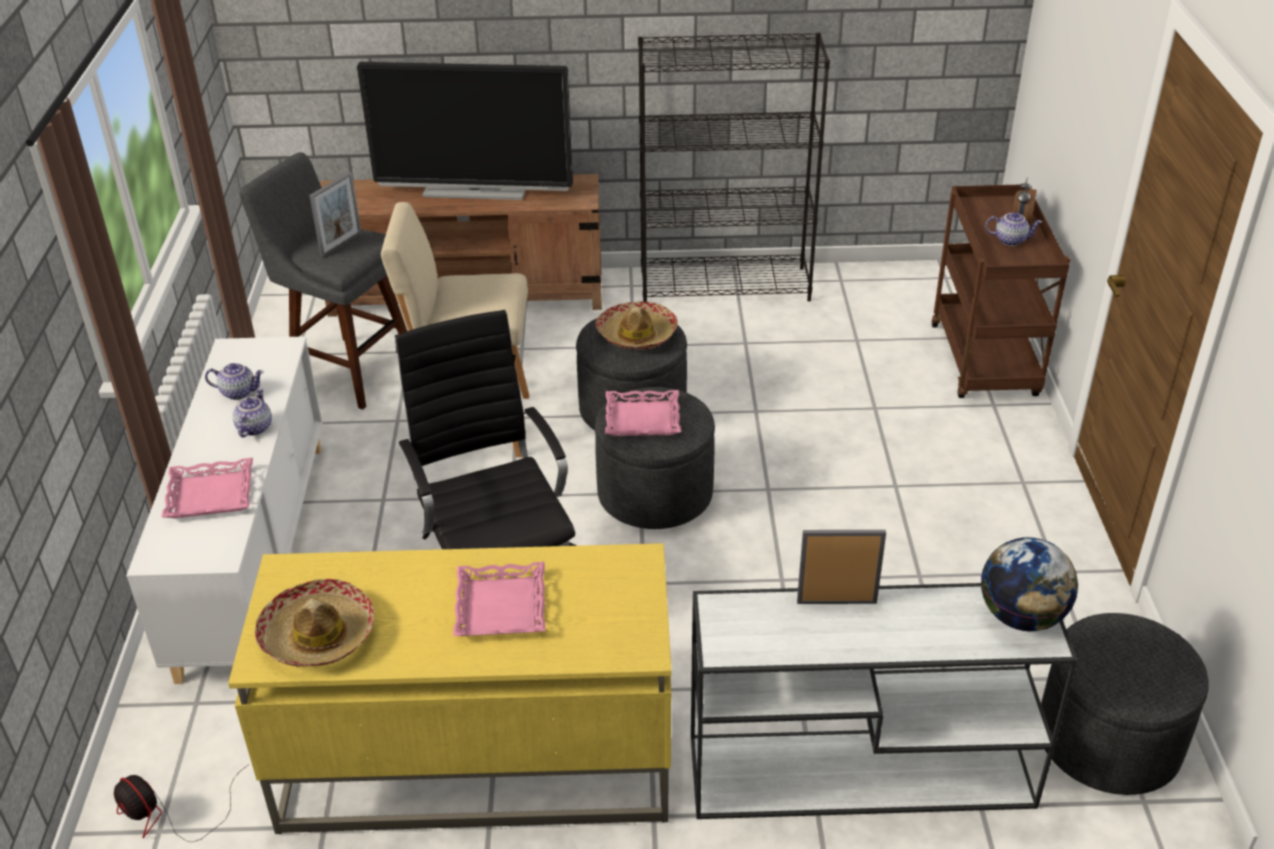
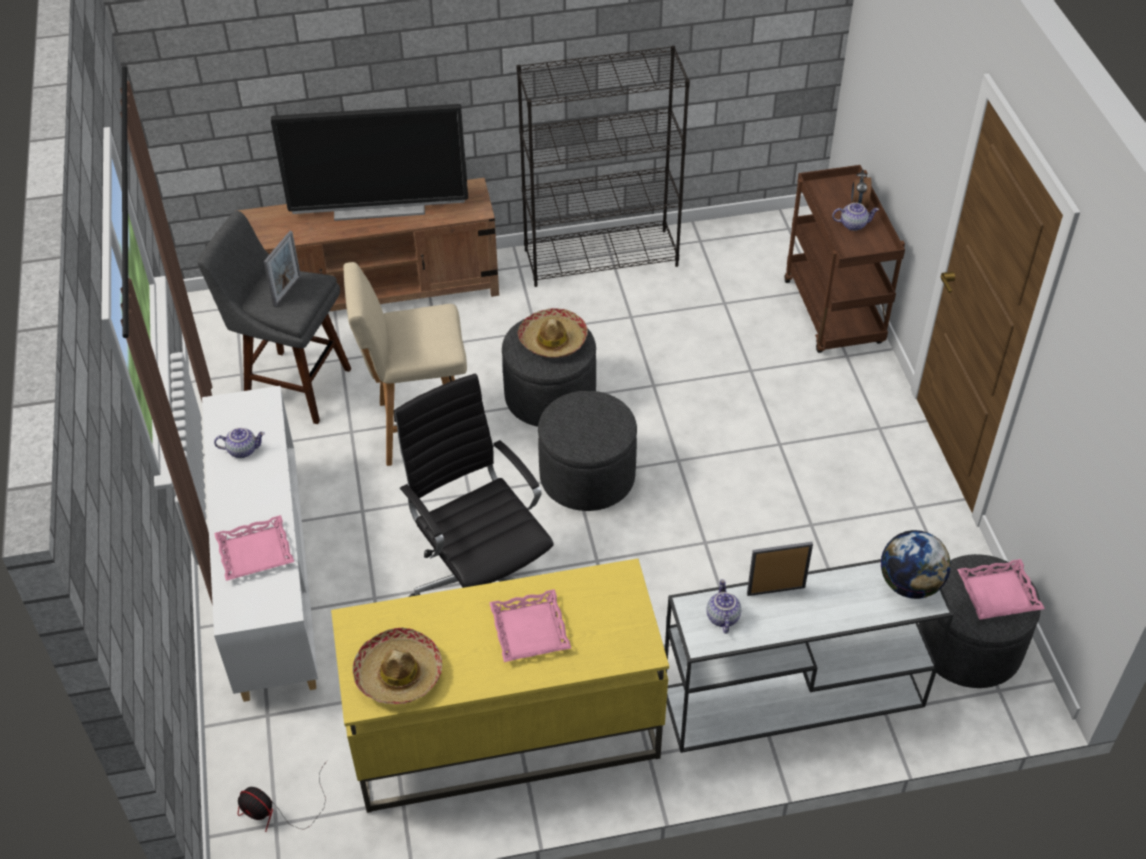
camera: 10 degrees left, 10 degrees up
teapot [233,388,272,437] -> teapot moved to [707,579,741,634]
pink tray [605,390,681,436] -> pink tray moved to [957,559,1045,620]

